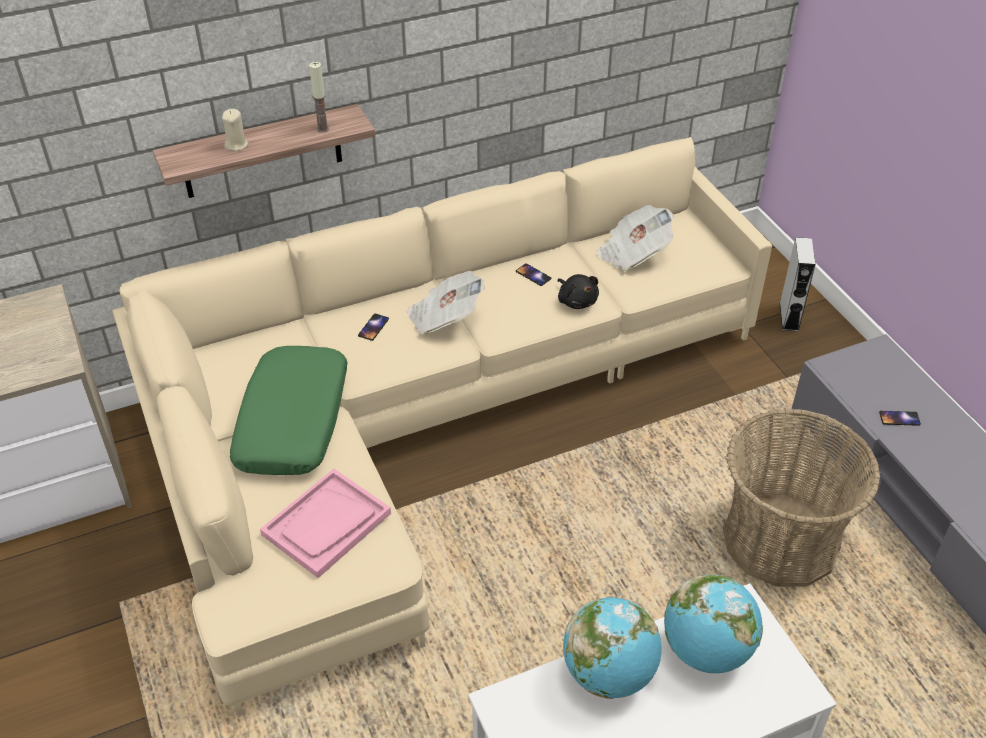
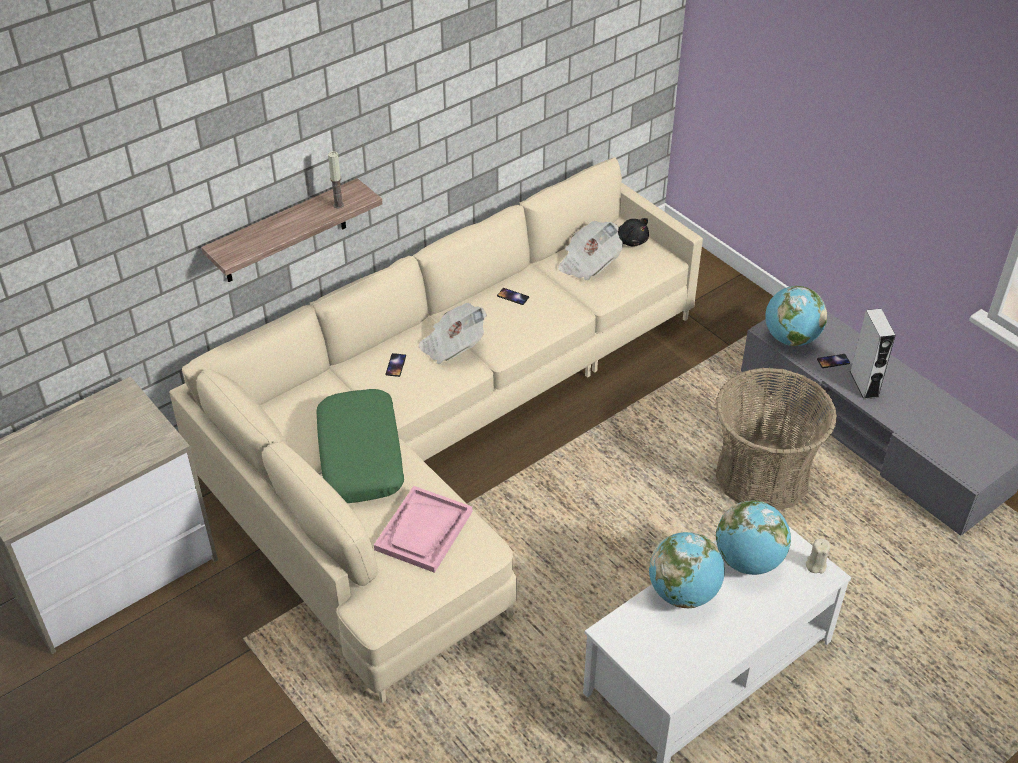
camera: 15 degrees left, 0 degrees up
beige candle [222,109,248,151] -> beige candle moved to [806,538,830,573]
black plush toy [558,274,599,309] -> black plush toy moved to [618,218,649,247]
grey speaker [780,237,815,331] -> grey speaker moved to [850,309,895,399]
none -> globe [765,286,827,346]

